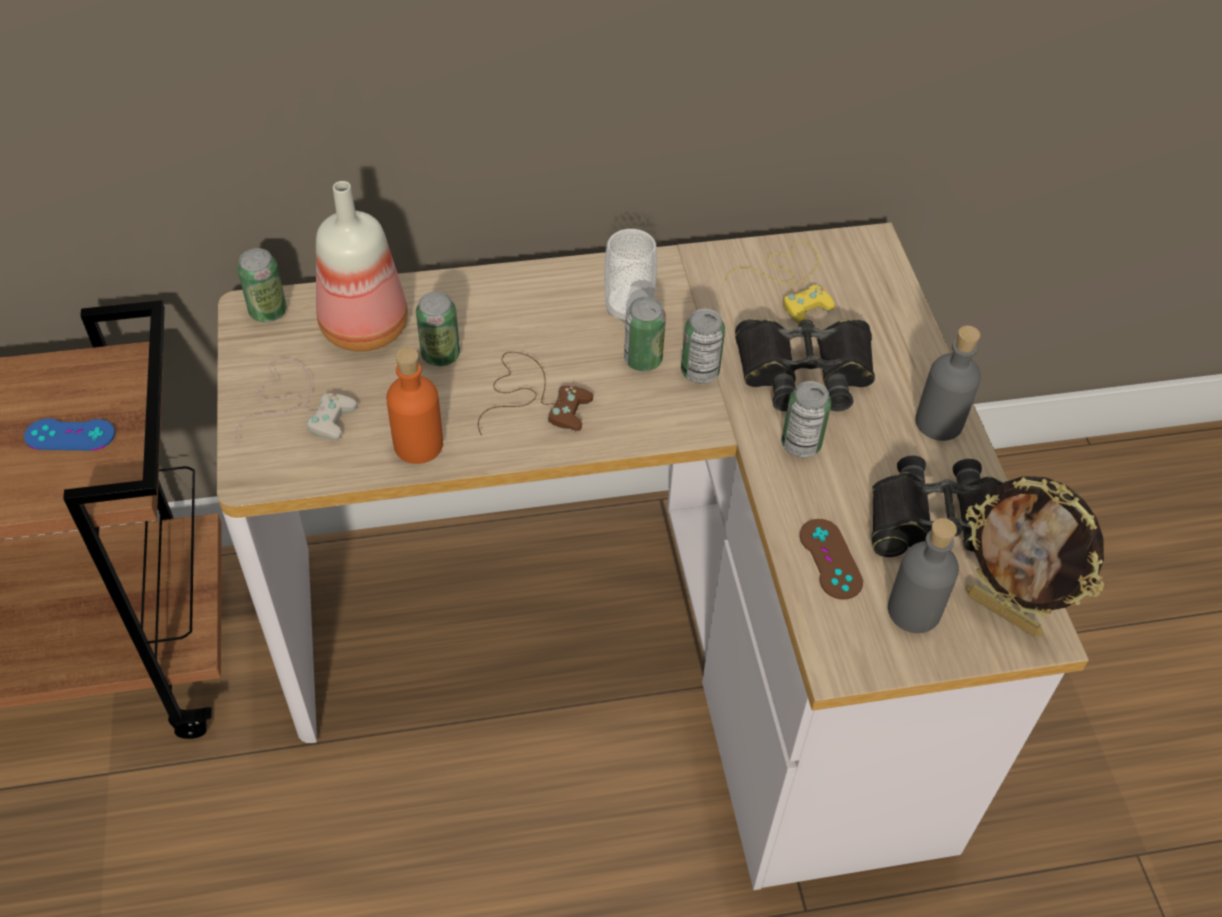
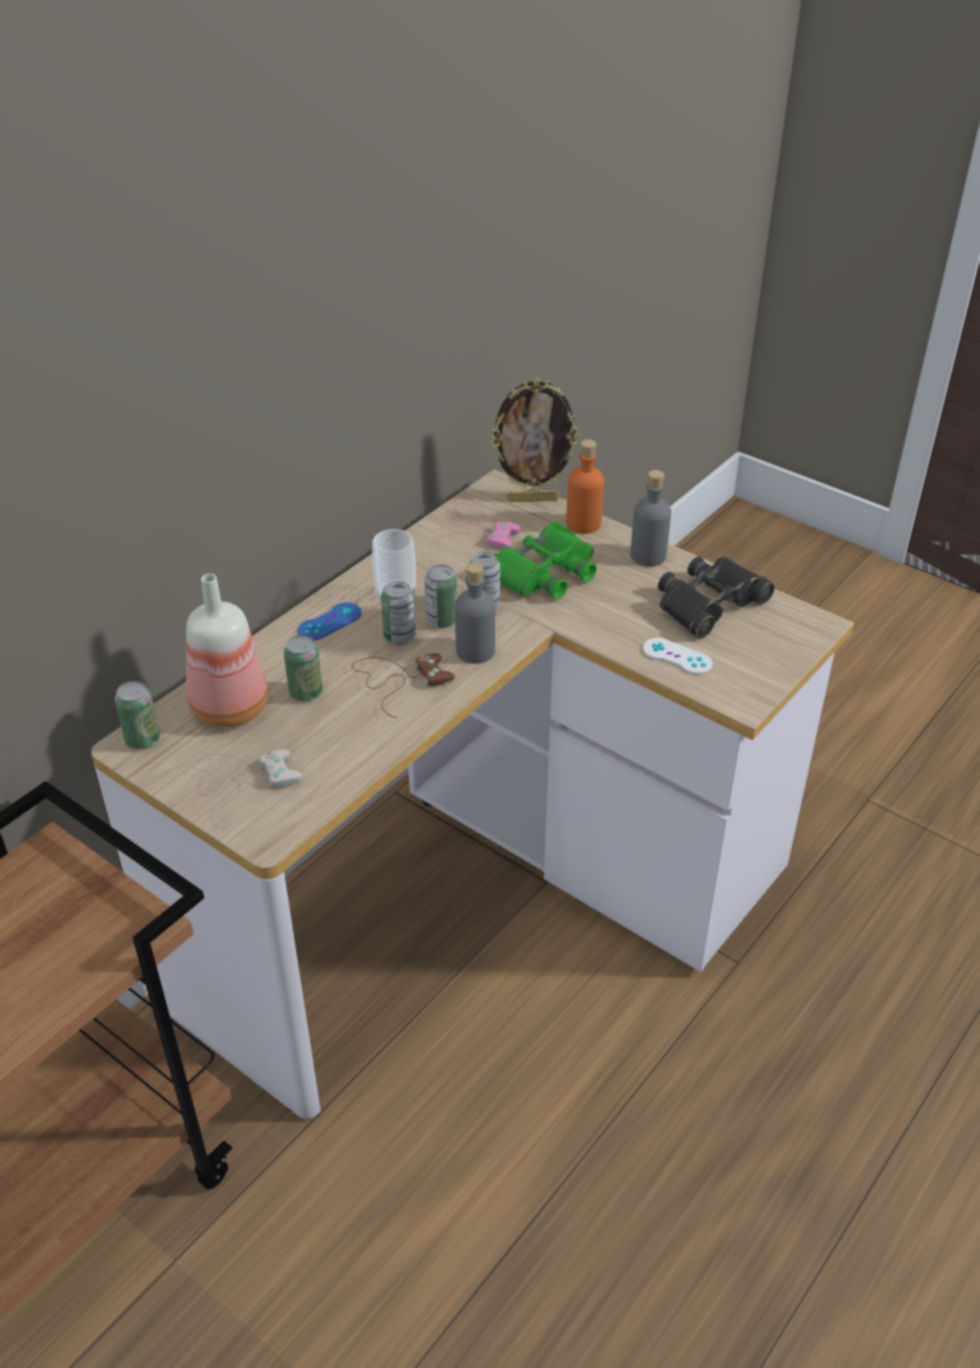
camera: 40 degrees left, 10 degrees down
blue game controller [24,418,115,451] -> blue game controller moved to [298,603,362,640]
orange bottle [386,348,443,464] -> orange bottle moved to [566,440,604,534]
yellow game controller [725,240,835,323] -> pink game controller [436,503,521,549]
black binoculars [735,319,875,411] -> green binoculars [495,521,597,600]
can [782,381,831,457] -> can moved to [381,581,416,645]
brown game controller [800,519,863,600] -> white game controller [643,638,713,674]
grey bottle [888,518,959,633] -> grey bottle moved to [455,562,495,664]
picture frame [965,476,1104,637] -> picture frame moved to [488,378,581,502]

